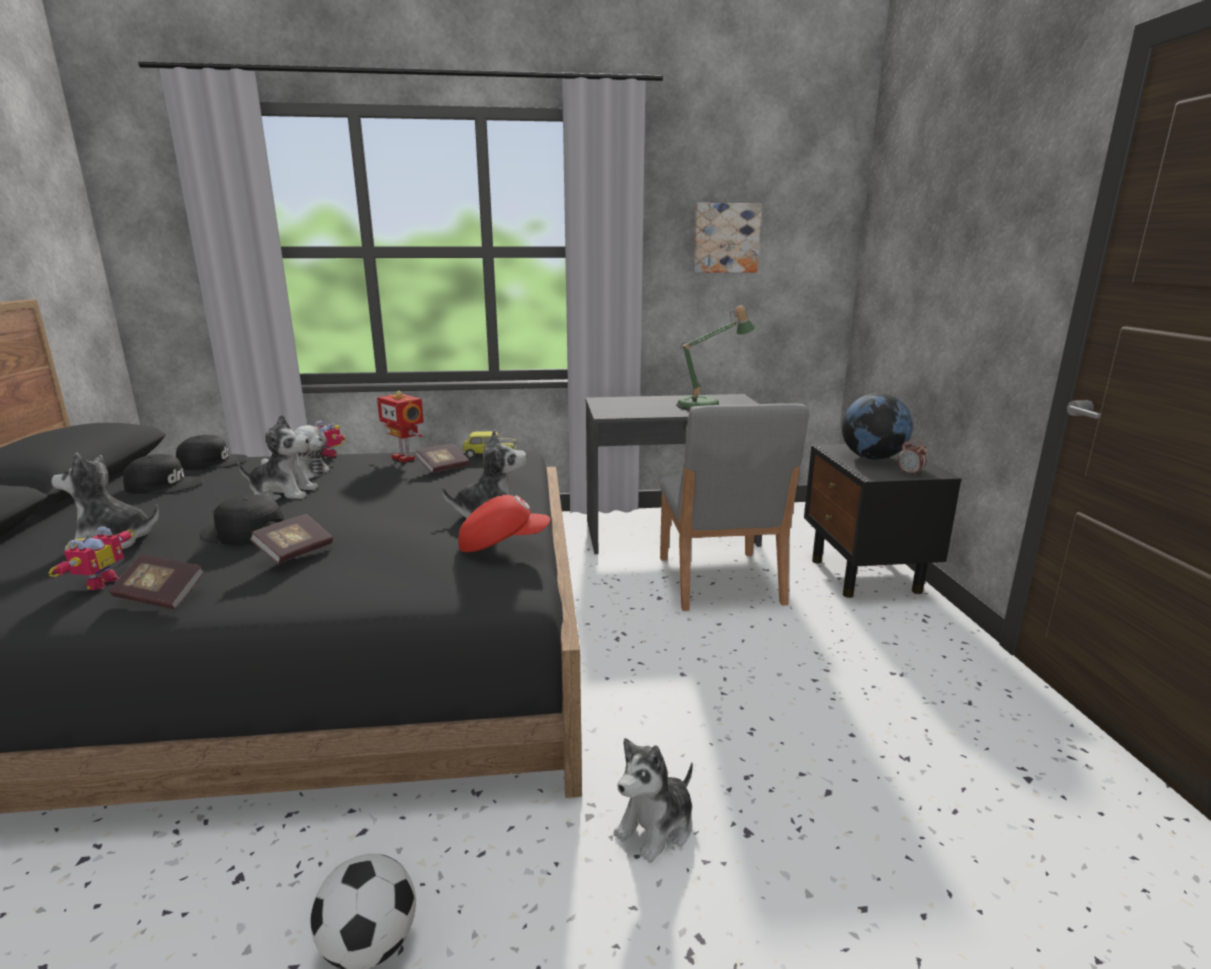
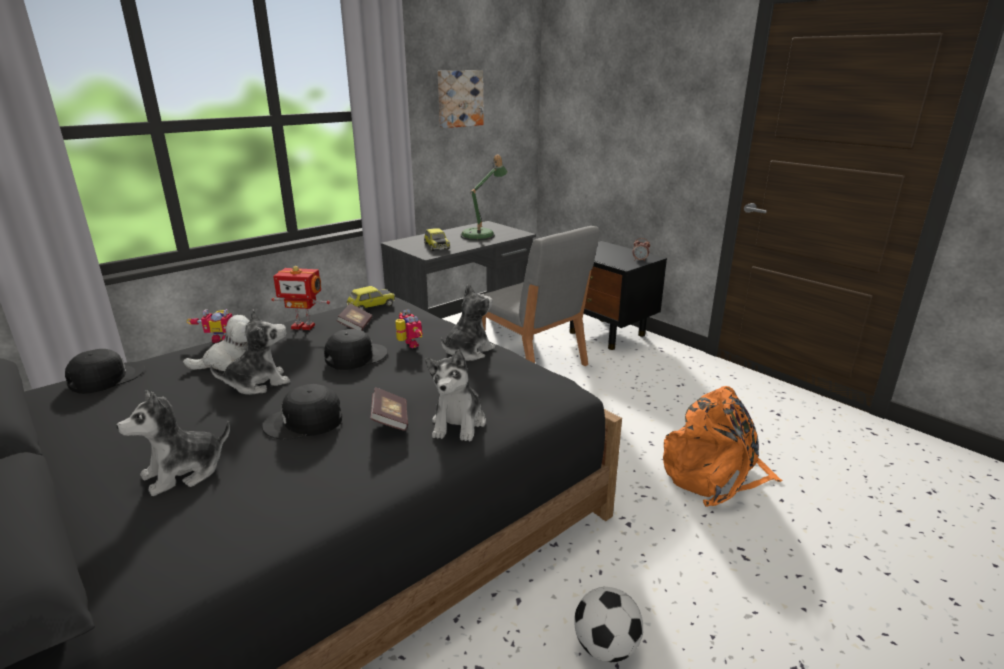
camera: 35 degrees left, 5 degrees up
toy robot [49,526,134,590] -> toy robot moved to [396,310,423,348]
book [109,554,205,609] -> none
black cap [123,454,203,494] -> black cap moved to [324,329,388,370]
red cap [458,495,550,552] -> none
plush toy [613,738,693,863] -> plush toy moved to [425,349,486,441]
globe [842,393,913,460] -> none
none -> toy car [424,228,450,251]
none -> orange backpack [663,386,783,507]

